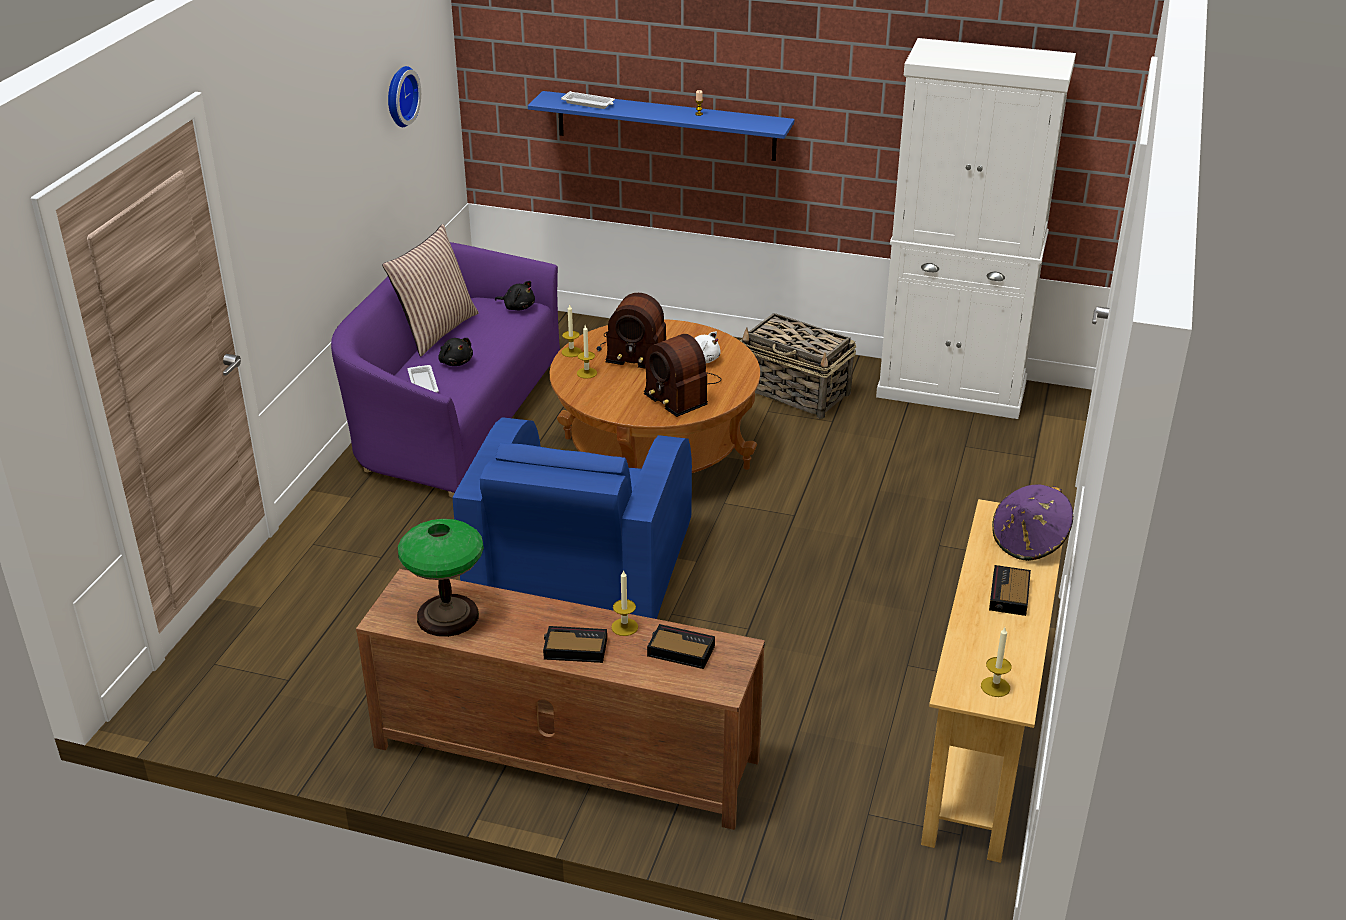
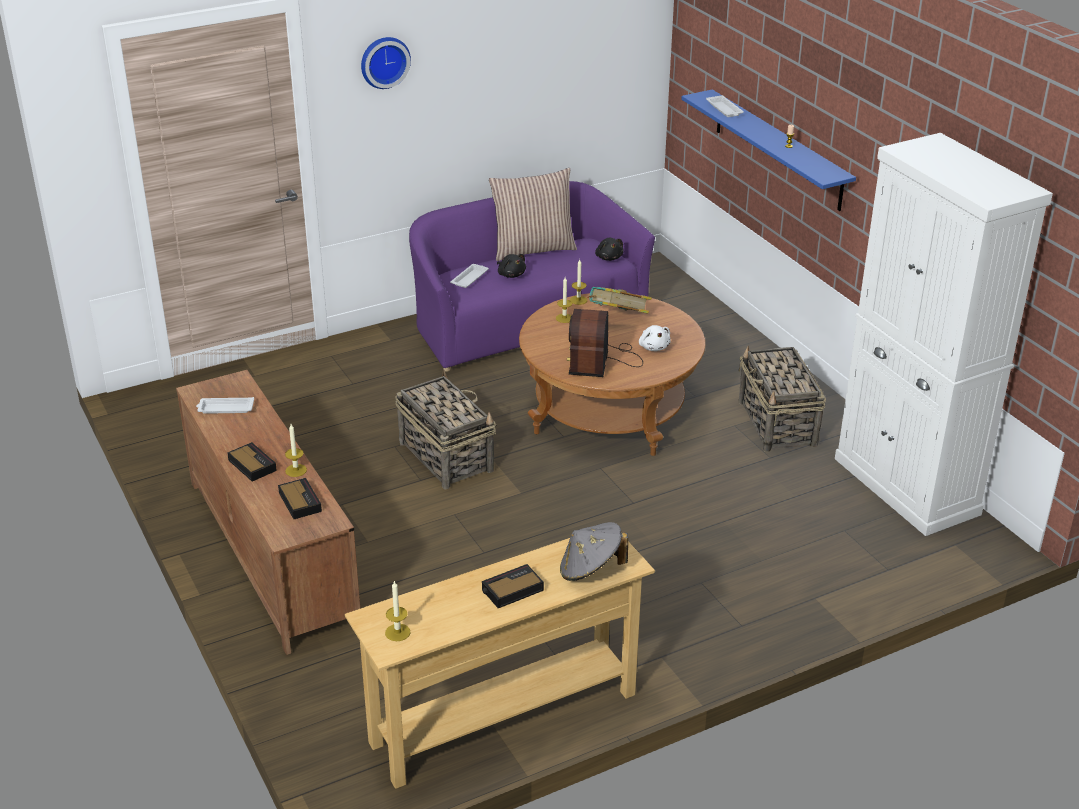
camera: 45 degrees right, 0 degrees up
wall clock [388,66,421,127] -> wall clock moved to [361,37,411,89]
table lamp [398,519,484,637] -> white tray [196,397,254,414]
black plush toy [438,338,473,366] -> black plush toy turned 45 degrees counterclockwise [497,254,526,278]
blue armchair [453,417,692,619] -> basket [395,370,496,489]
radio [596,293,666,369] -> book [587,287,652,314]
purple hat [992,485,1073,561] -> grey hat [560,522,628,581]

